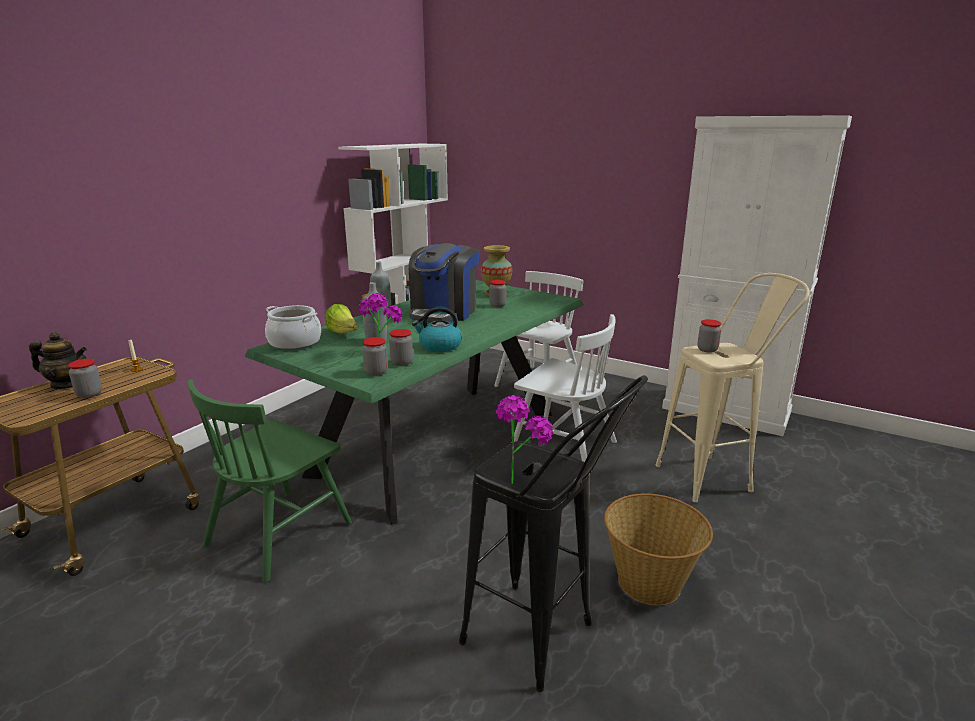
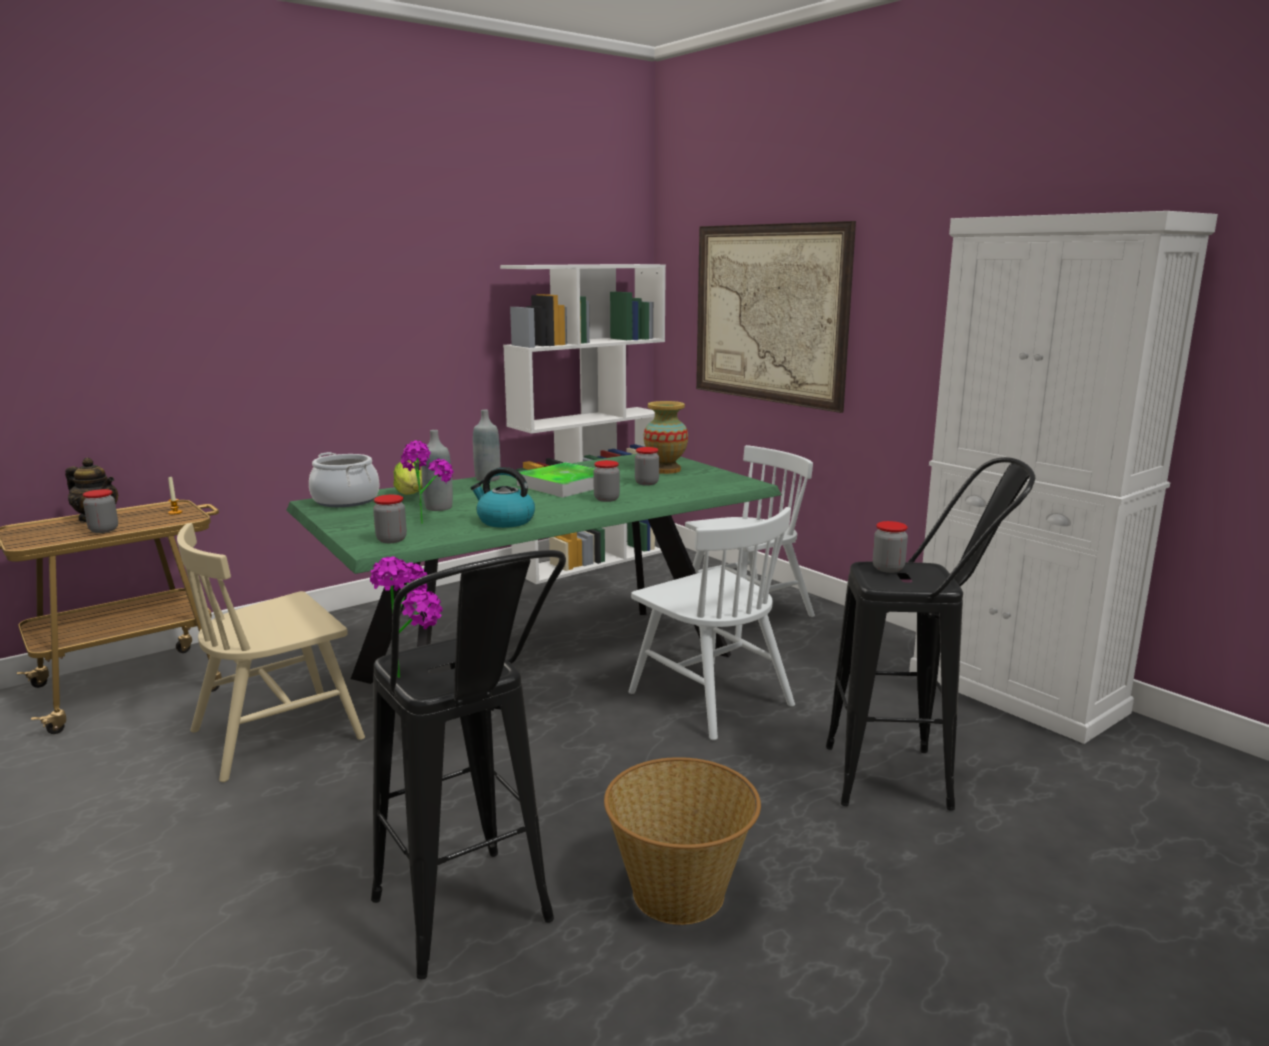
camera: 20 degrees right, 5 degrees down
green chair [187,379,352,583] -> beige chair [177,523,365,782]
jar [389,329,413,366] -> jar moved to [593,460,620,502]
coffee machine [409,243,480,322] -> tray [517,462,595,498]
beige stool [656,273,810,502] -> black stool [826,457,1035,811]
none -> picture [696,221,856,413]

